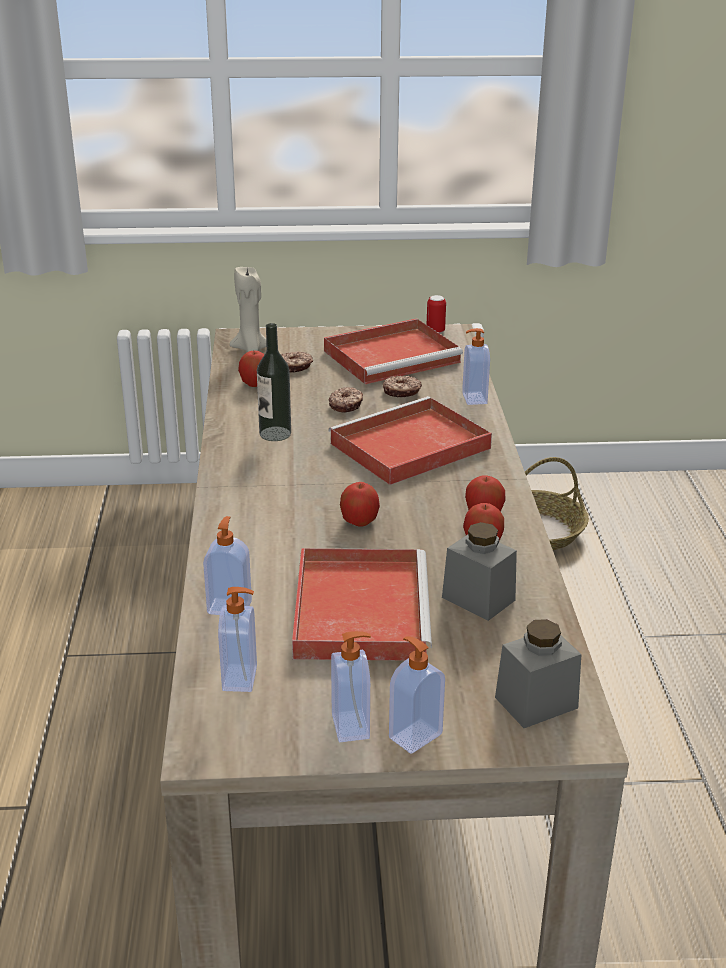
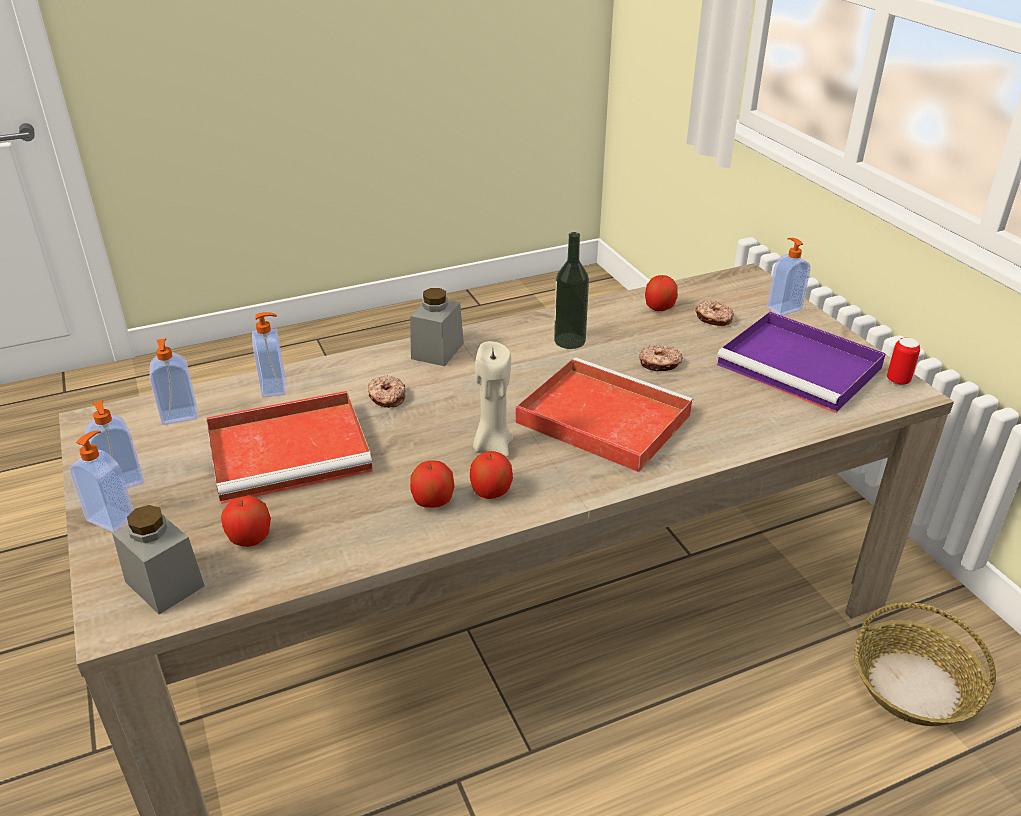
camera: 70 degrees right, 5 degrees up
beige candle [230,267,266,352] -> beige candle moved to [473,341,513,457]
red tray [324,318,463,384] -> purple tray [717,312,886,413]
apple [340,482,380,527] -> apple moved to [221,496,271,547]
donut [383,376,422,397] -> donut moved to [368,375,405,408]
grey jar [442,522,517,621] -> grey jar moved to [410,288,464,366]
soap dispenser [462,328,490,405] -> soap dispenser moved to [767,238,811,316]

